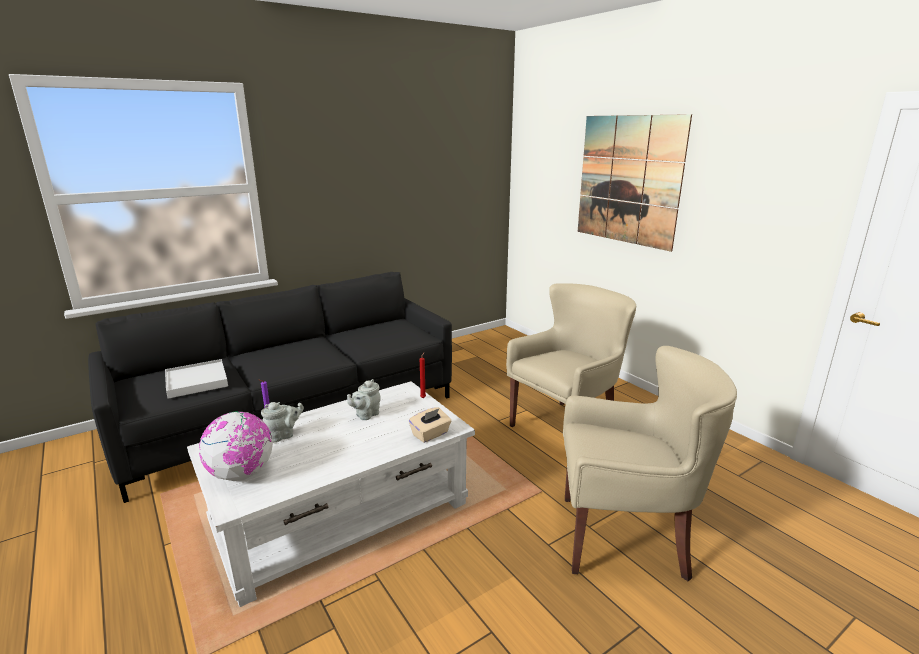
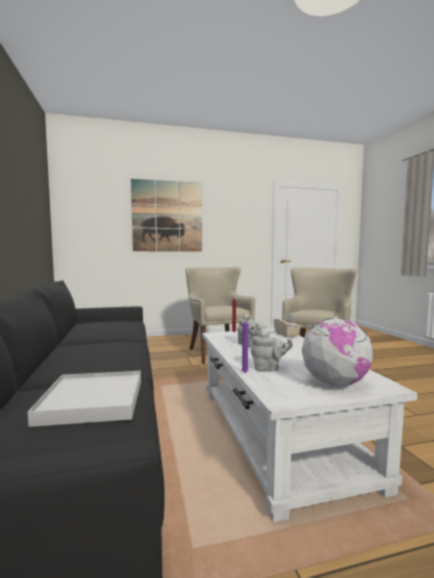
camera: 70 degrees left, 15 degrees down
grey teapot [261,402,304,442] -> grey teapot turned 105 degrees clockwise [251,331,293,371]

